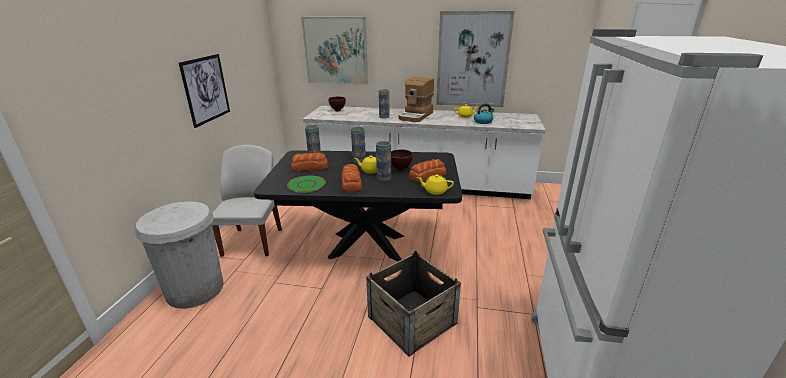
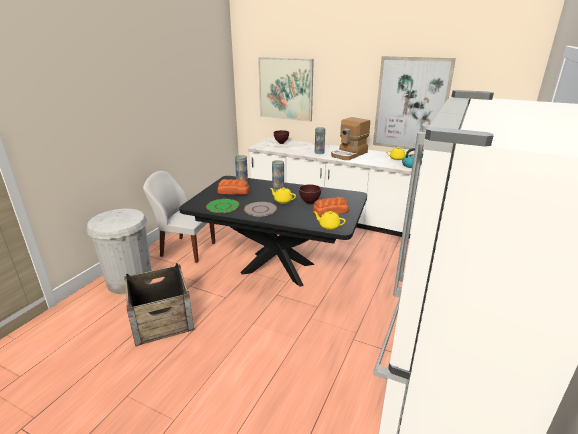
camera: 15 degrees right, 0 degrees up
picture [179,54,230,128] -> none
white chair [212,145,282,256] -> white chair turned 90 degrees counterclockwise [143,171,215,263]
bread [341,164,362,192] -> grey plate [244,202,277,217]
crate [366,251,461,357] -> crate moved to [124,263,194,346]
vase [376,141,391,181] -> none

